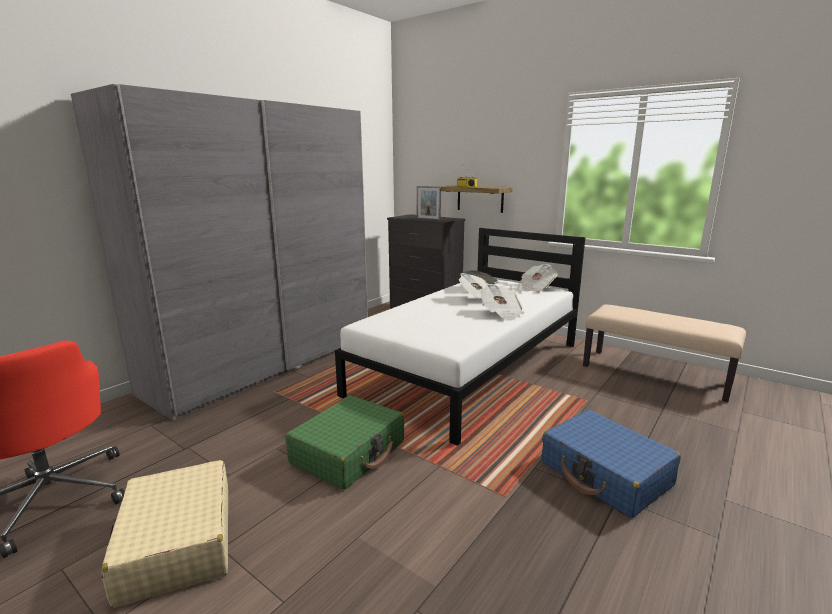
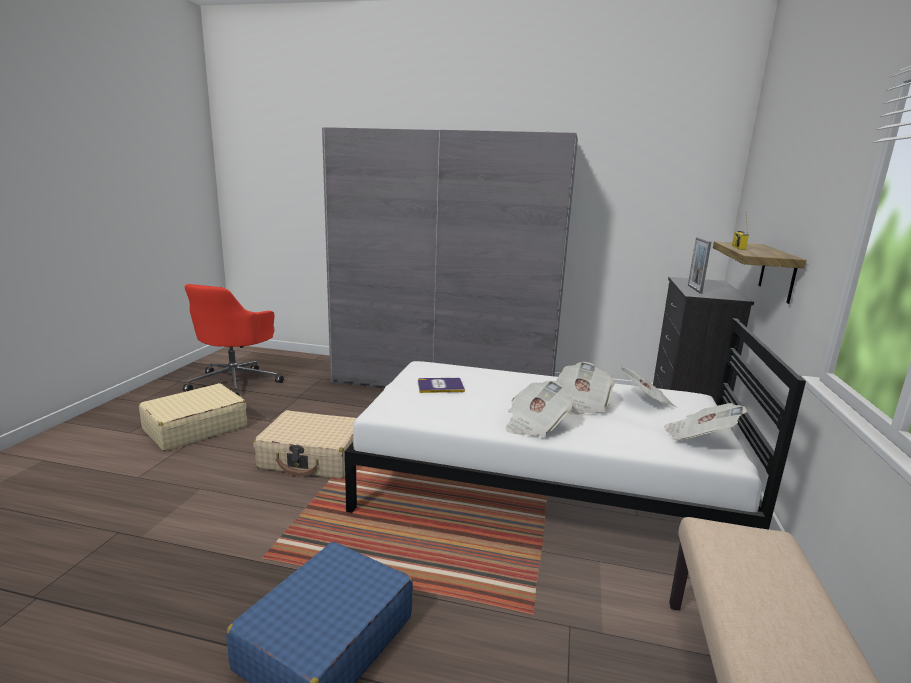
camera: 65 degrees right, 0 degrees up
green suitcase [286,395,404,490] -> beige suitcase [254,410,357,479]
none -> book [418,378,465,393]

